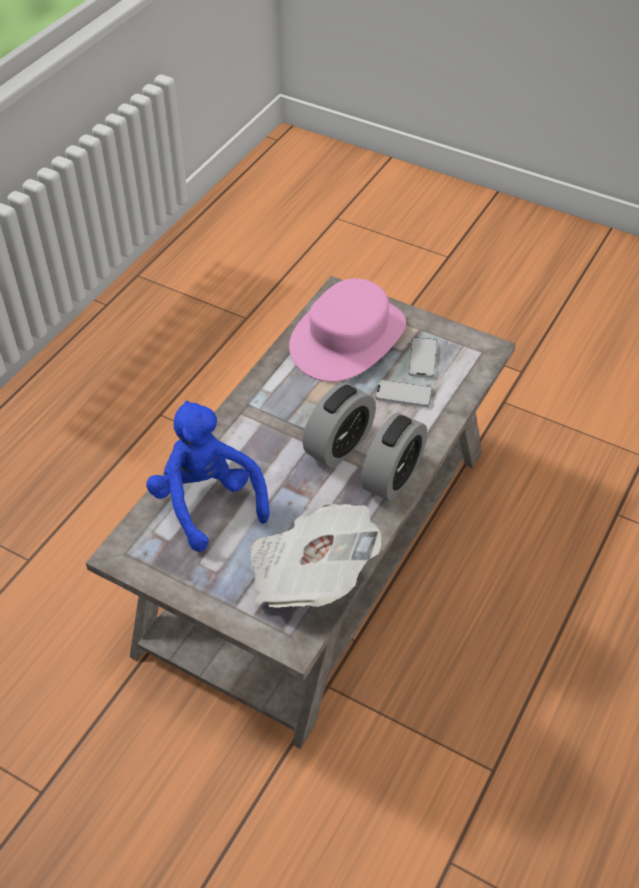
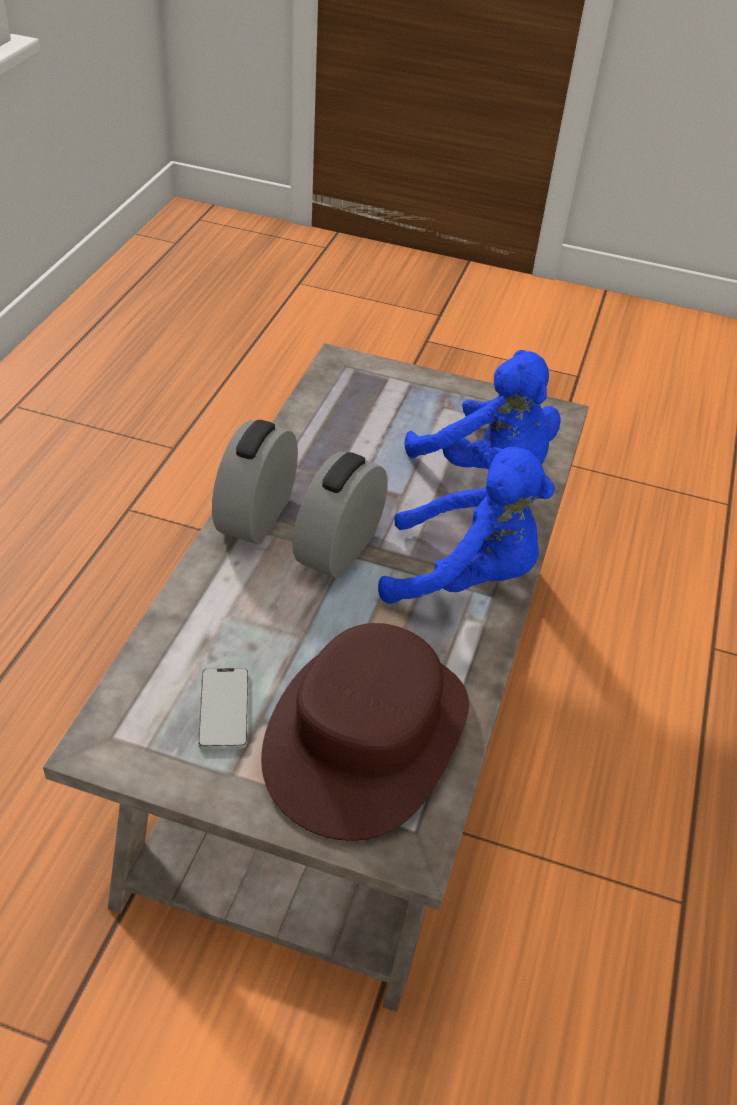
camera: 165 degrees right, 5 degrees down
newspaper [251,503,382,608] -> none
pink hat [289,278,406,382] -> brown hat [261,623,469,841]
phone [375,379,433,407] -> none
none -> blue plush toy [378,447,555,604]

